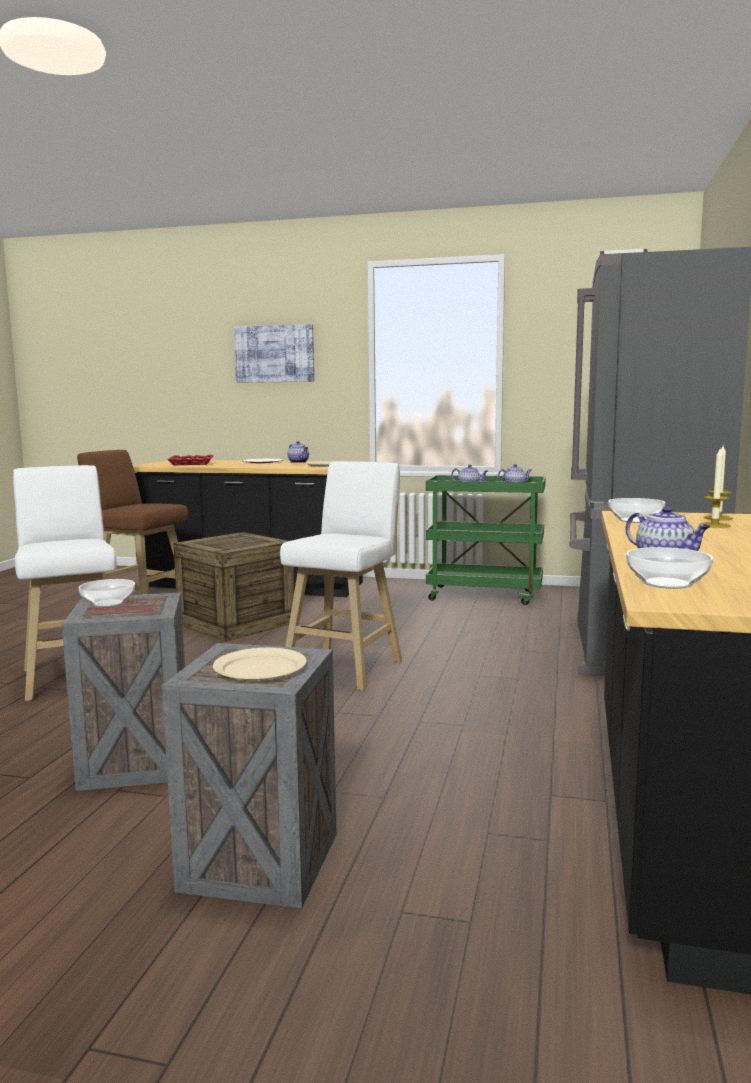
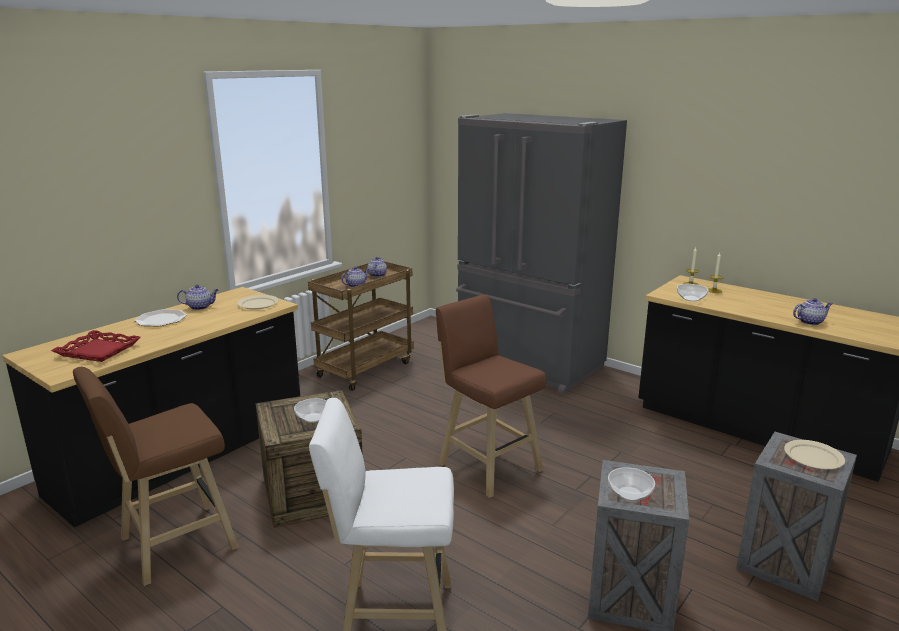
camera: 65 degrees left, 10 degrees up
picture [234,324,314,383] -> none
white stool [280,461,402,691] -> brown stool [436,295,546,498]
green cart [426,475,546,605] -> brown cart [308,261,414,391]
bowl [626,547,713,589] -> bowl moved to [294,398,327,423]

